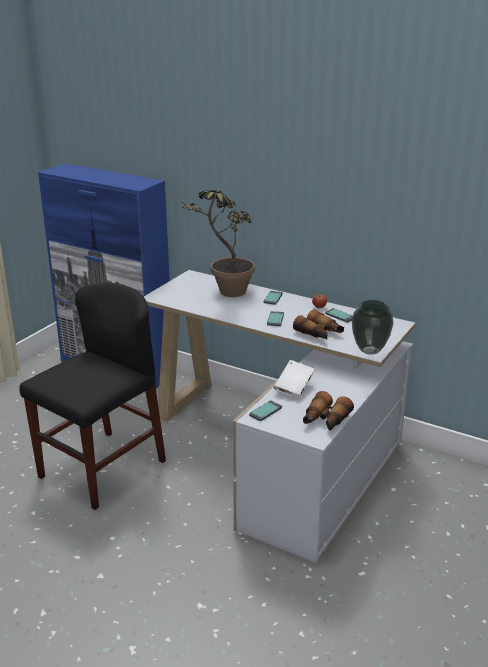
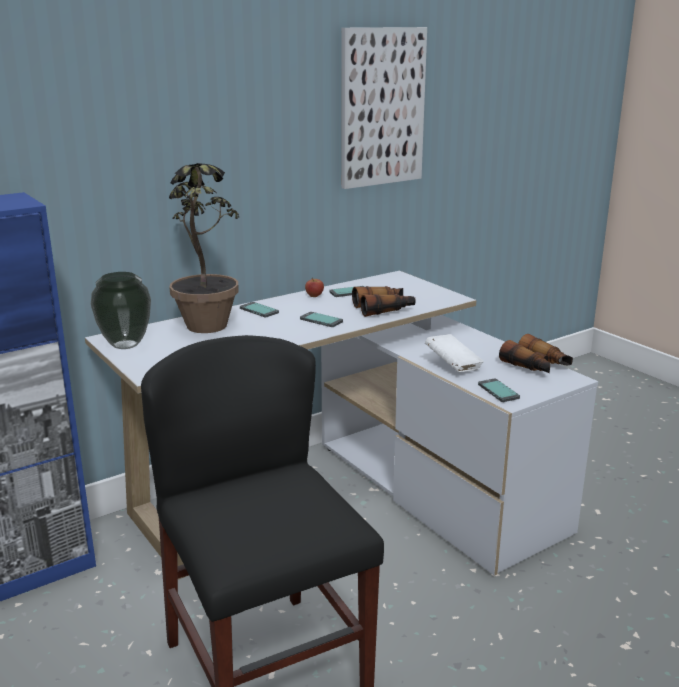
camera: 65 degrees left, 5 degrees down
vase [352,300,393,355] -> vase moved to [91,272,151,349]
none -> picture [341,27,427,189]

